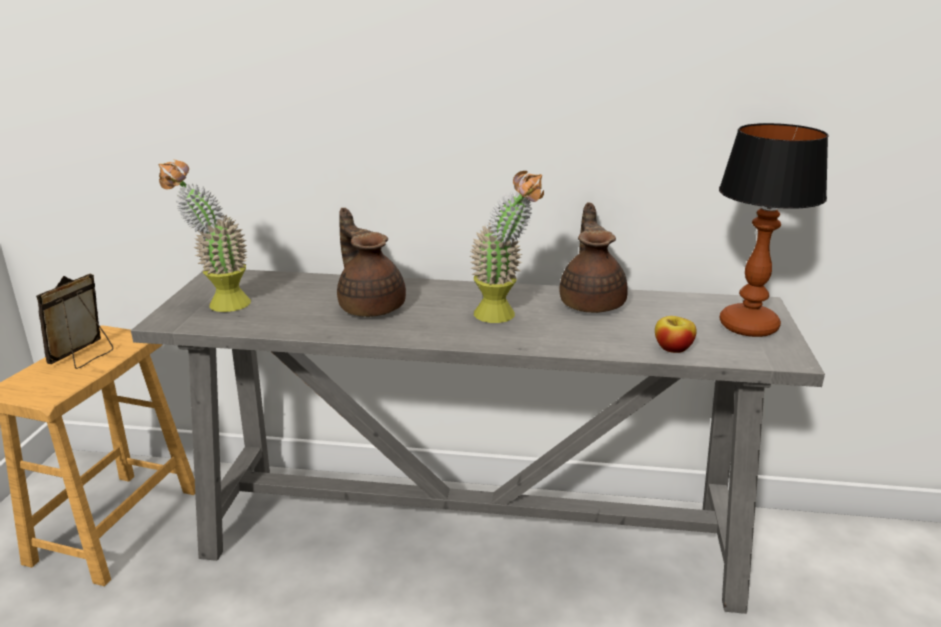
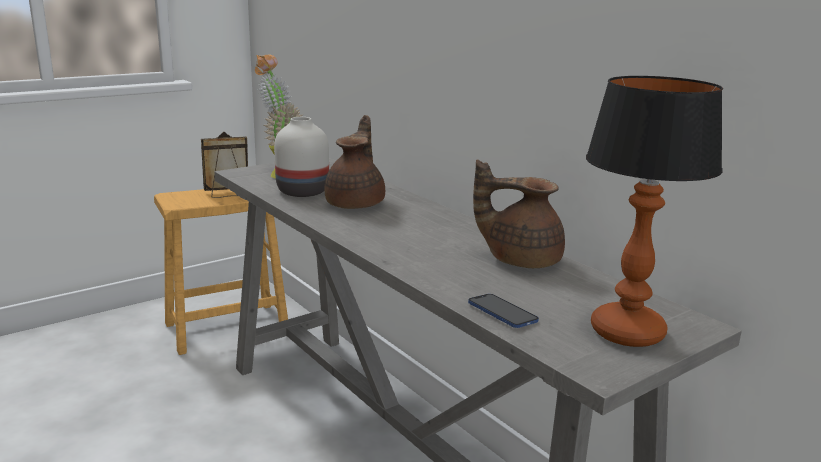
camera: 45 degrees right, 5 degrees down
potted plant [470,171,544,323] -> none
brown teapot [559,202,628,313] -> brown teapot turned 120 degrees counterclockwise [473,159,565,268]
apple [655,316,697,353] -> phone [468,294,539,328]
none -> white vase [274,117,329,197]

